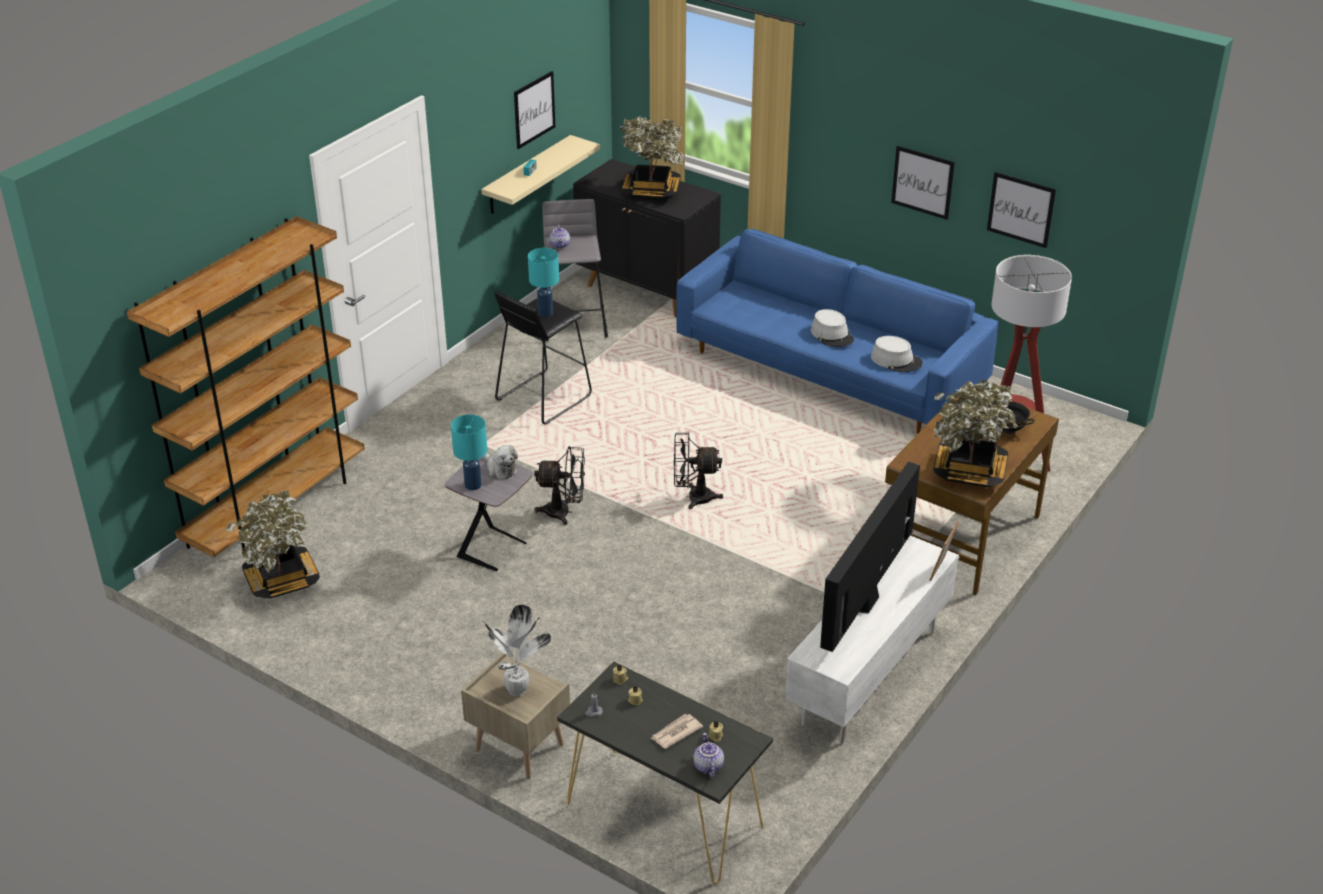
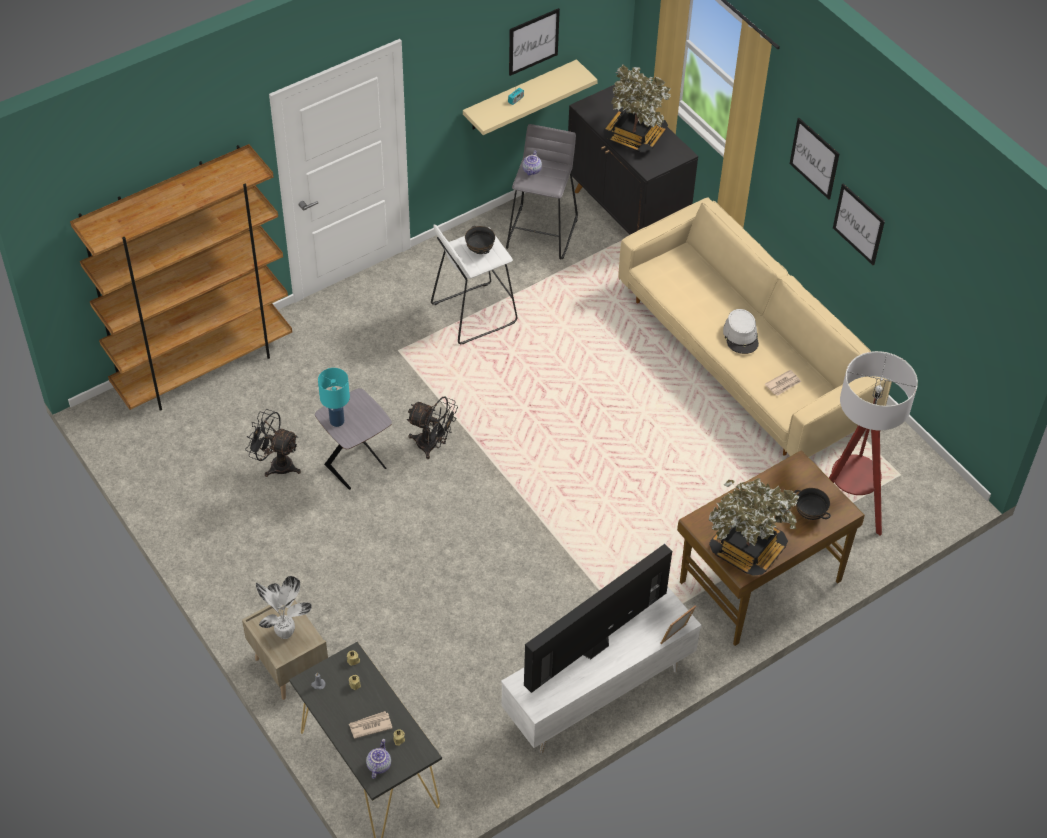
camera: 20 degrees right, 15 degrees up
potted plant [226,490,320,598] -> none
plush toy [484,445,518,479] -> none
black stool [495,291,592,424] -> white stool [431,224,518,345]
turquoise table lamp [528,248,559,317] -> black bowl [465,226,495,254]
black fan [674,432,723,509] -> black fan moved to [245,409,301,477]
blue sofa [676,229,999,433] -> beige sofa [618,198,892,457]
grey hat [871,336,923,372] -> newspaper [765,370,801,396]
picture [987,172,1056,248] -> picture moved to [790,118,839,199]

